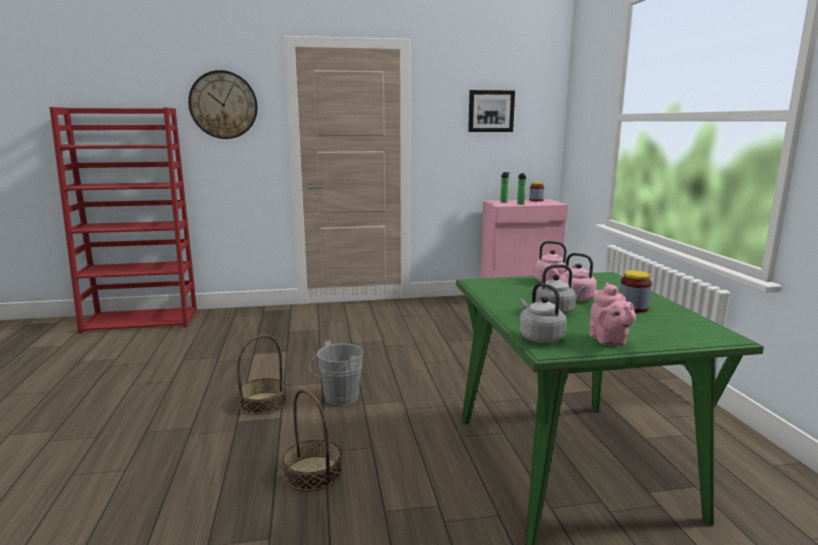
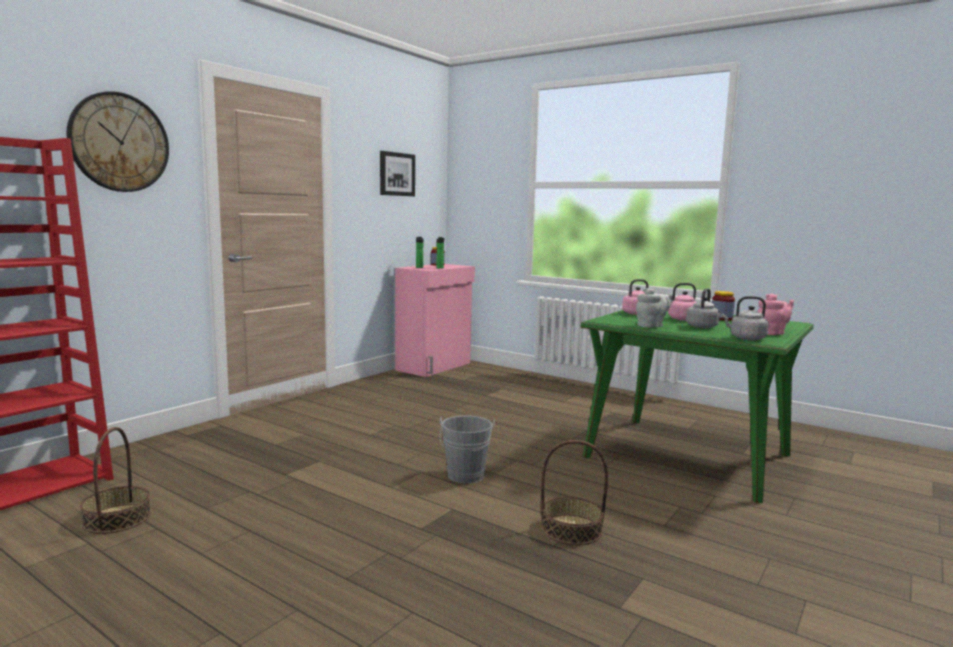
camera: 45 degrees left, 5 degrees down
basket [237,335,287,415] -> basket moved to [80,427,151,534]
pink teapot [589,283,636,346] -> pink teapot turned 60 degrees counterclockwise [757,293,794,335]
none -> grey teapot [636,287,673,328]

